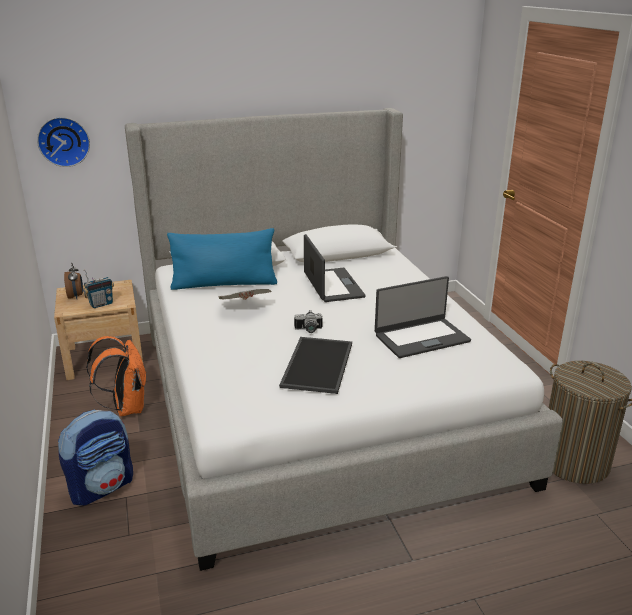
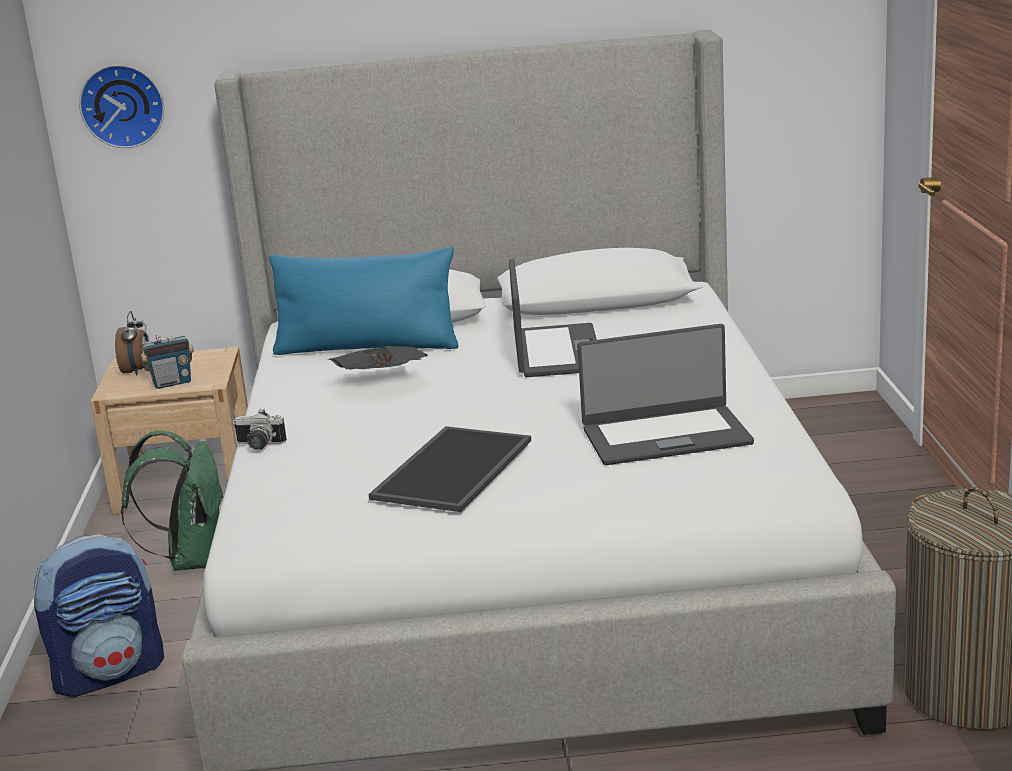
camera: 15 degrees right, 5 degrees down
orange backpack [86,336,146,416] -> green backpack [121,431,224,571]
camera [294,310,323,333] -> camera moved to [234,409,287,450]

